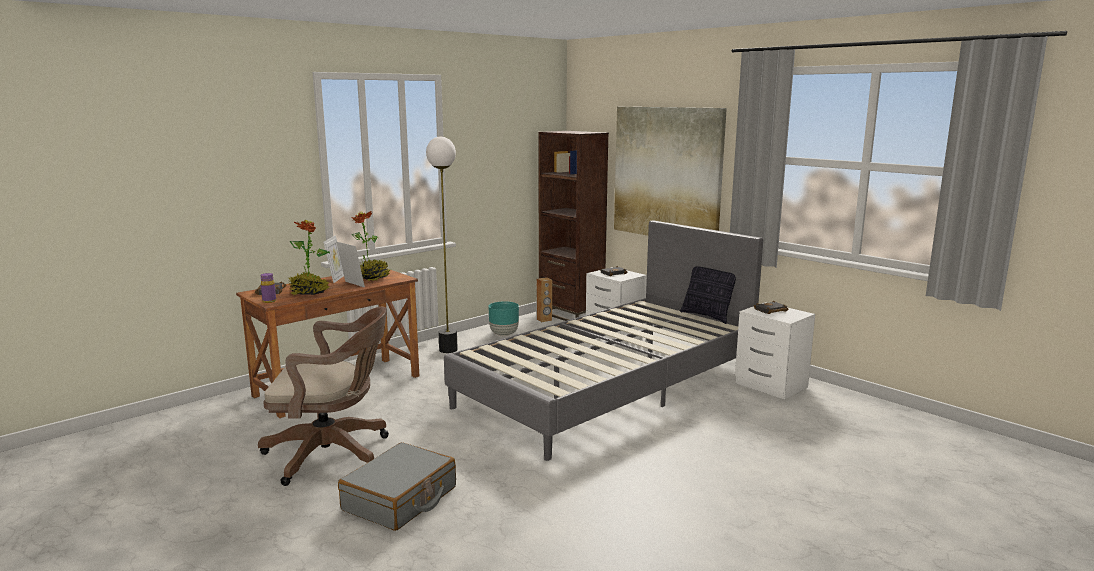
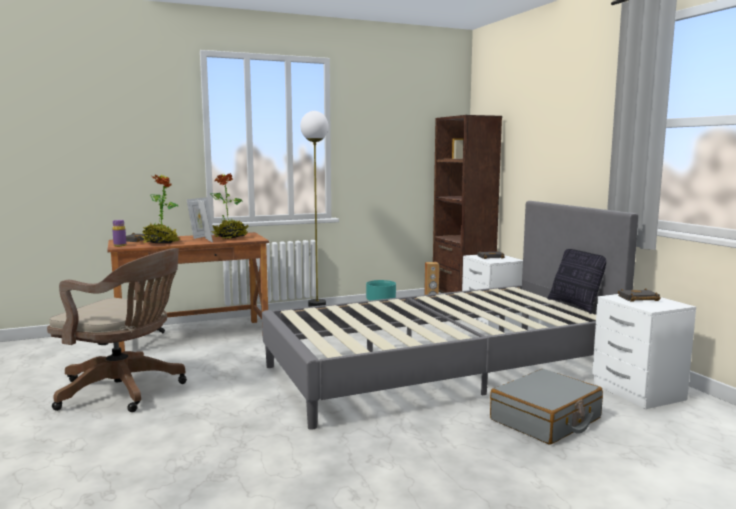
camera: 20 degrees right, 5 degrees down
grey suitcase [338,442,456,531] -> grey suitcase moved to [490,369,603,444]
picture [614,107,727,236] -> none

